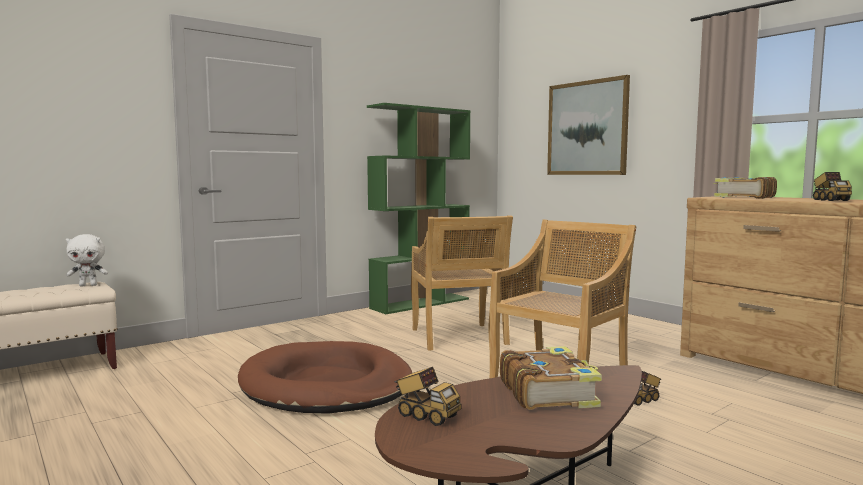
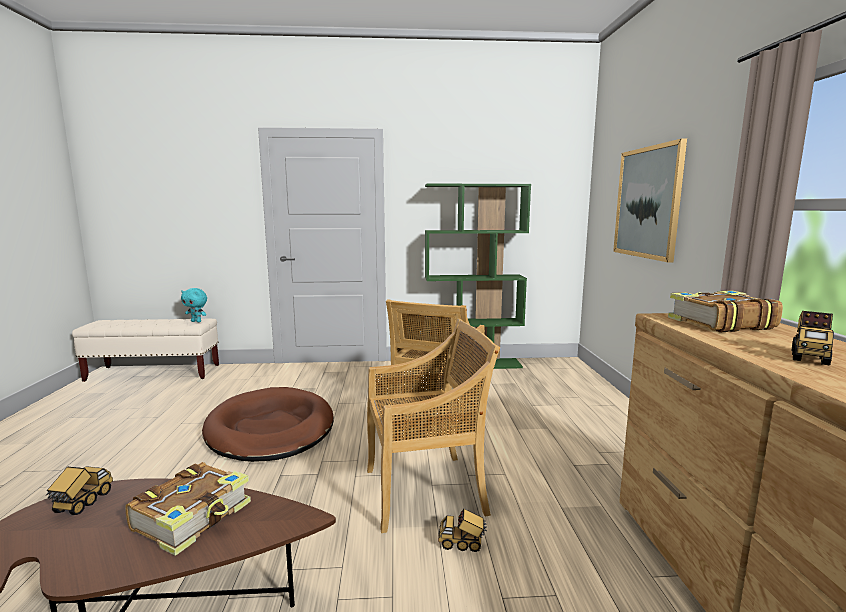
camera: 35 degrees right, 5 degrees up
white plush toy [66,234,108,286] -> turquoise plush toy [181,288,207,322]
toy truck [394,367,461,426] -> toy truck turned 150 degrees counterclockwise [45,466,113,515]

